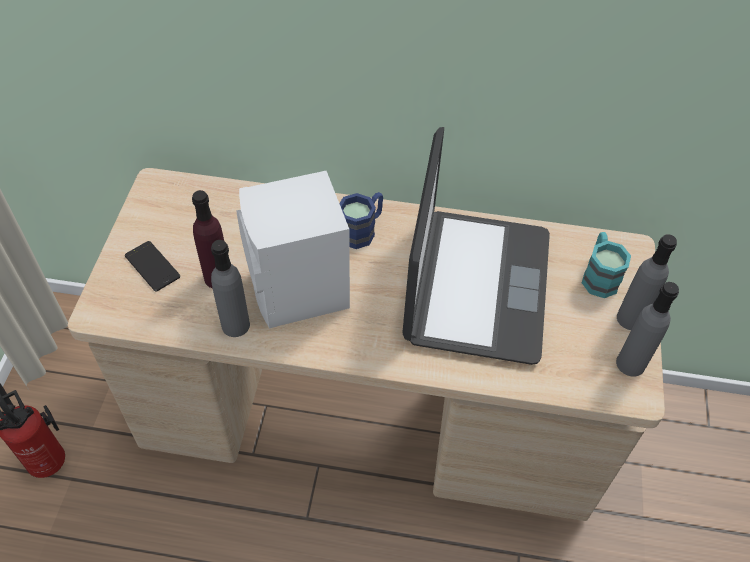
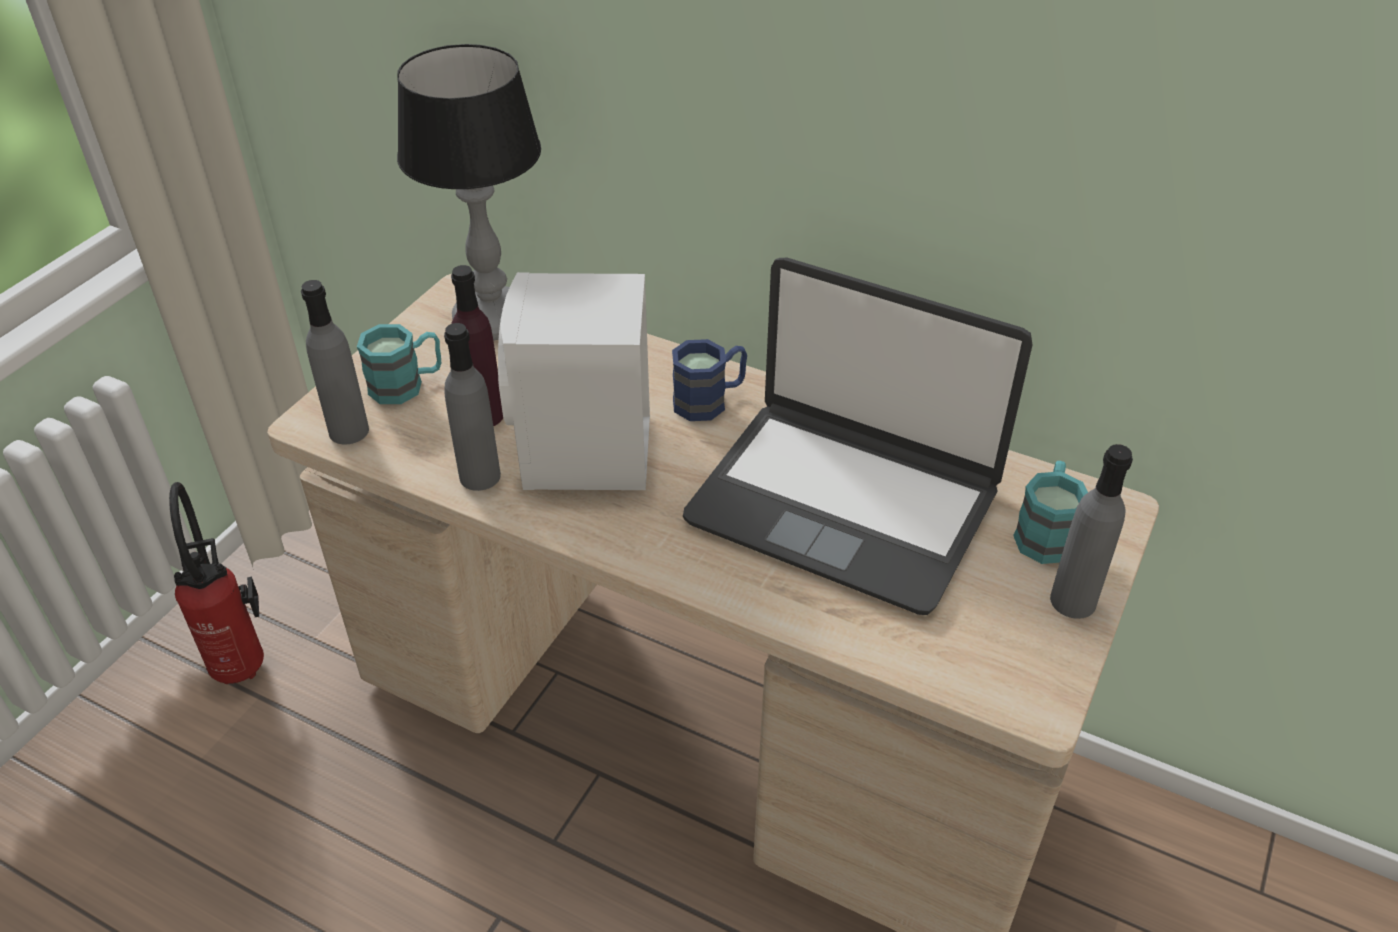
camera: 20 degrees right, 10 degrees down
phone [125,241,180,291] -> turquoise mug [357,324,441,404]
laptop [402,127,550,365] -> laptop turned 90 degrees clockwise [683,258,1032,615]
grey bottle [616,282,679,377] -> grey bottle moved to [301,280,369,445]
none -> table lamp [397,44,541,340]

